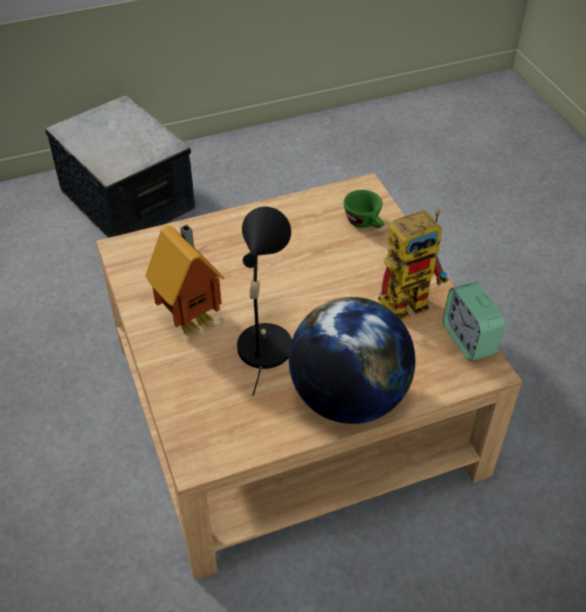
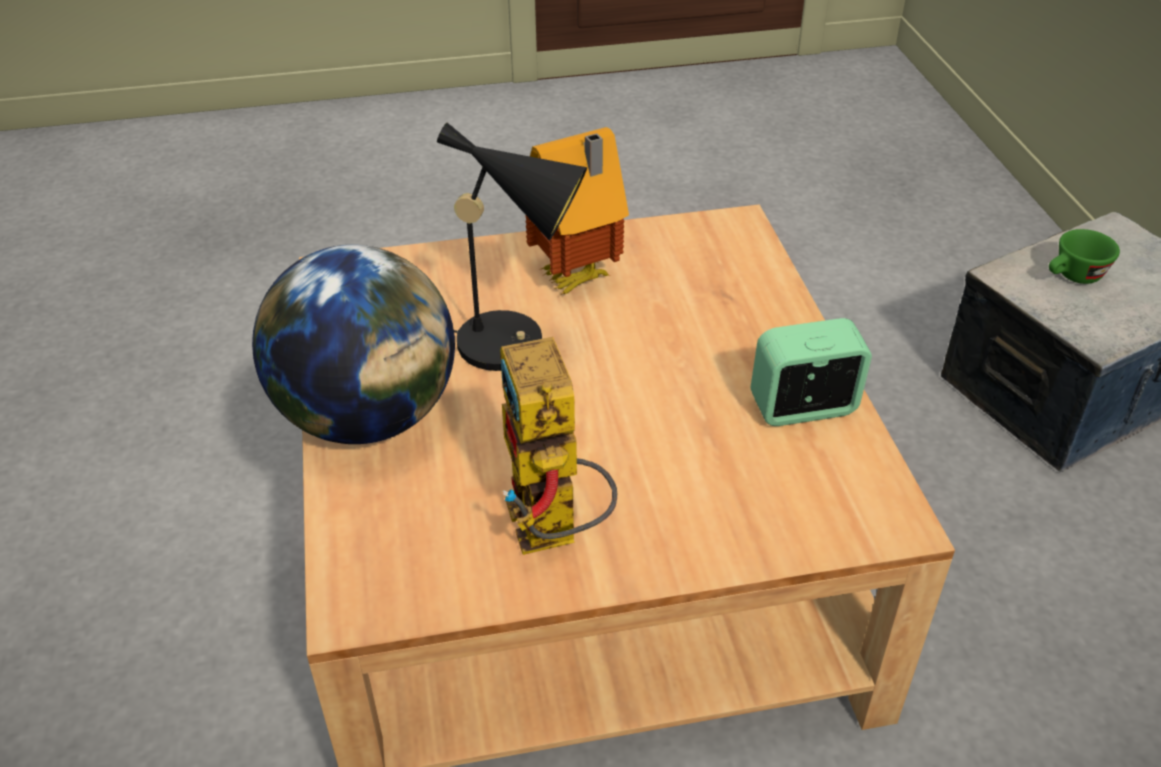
camera: 100 degrees right, 5 degrees down
green cup [344,190,384,228] -> green cup moved to [1049,229,1120,284]
alarm clock [443,282,505,361] -> alarm clock moved to [751,318,872,426]

